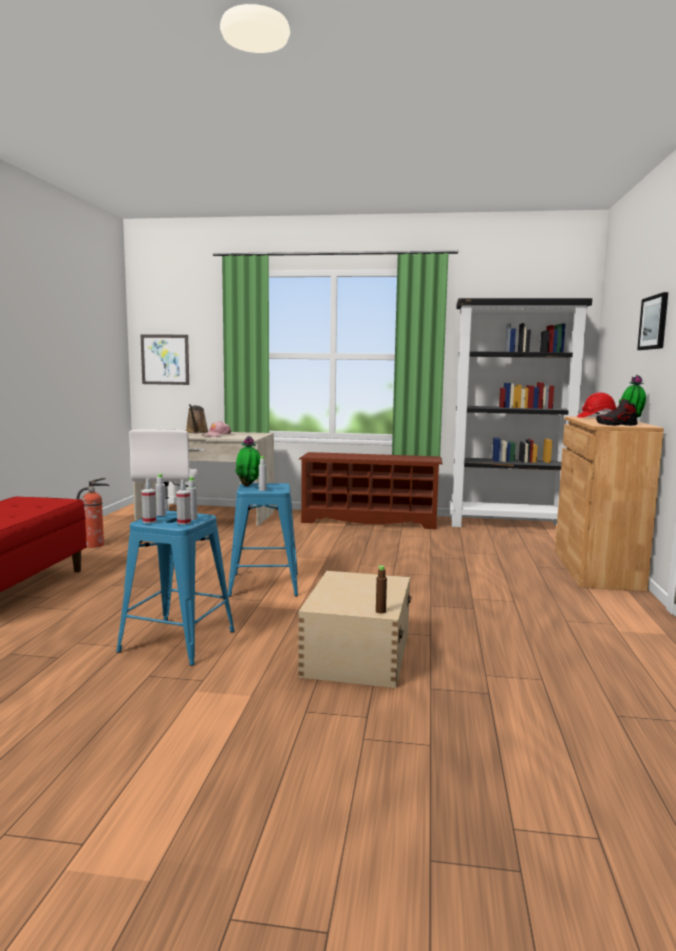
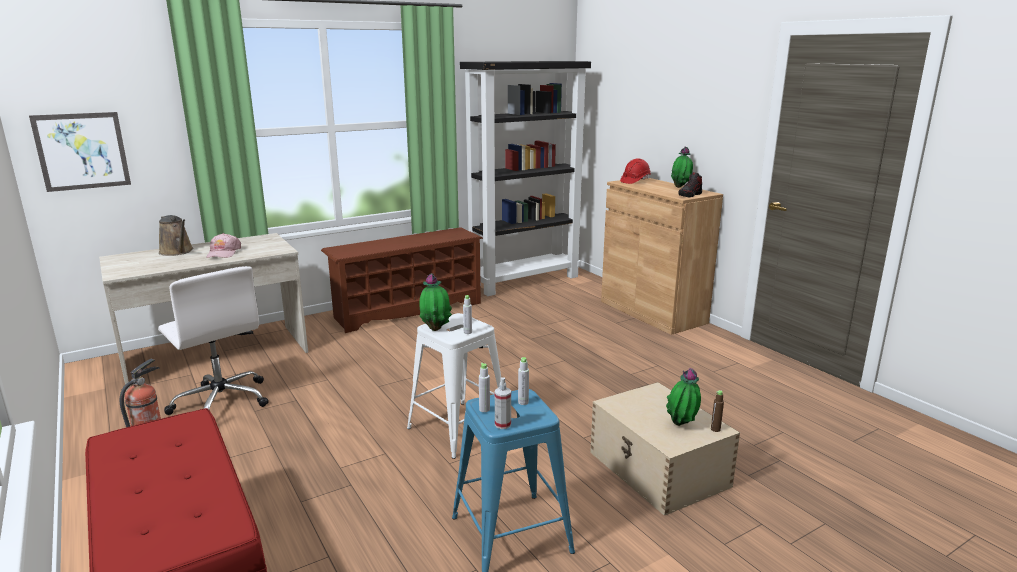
camera: 40 degrees left, 10 degrees up
spray bottle [176,480,191,525] -> none
blue stool [228,483,298,597] -> white stool [407,313,501,459]
picture [637,292,668,350] -> none
none -> potted plant [666,368,701,426]

